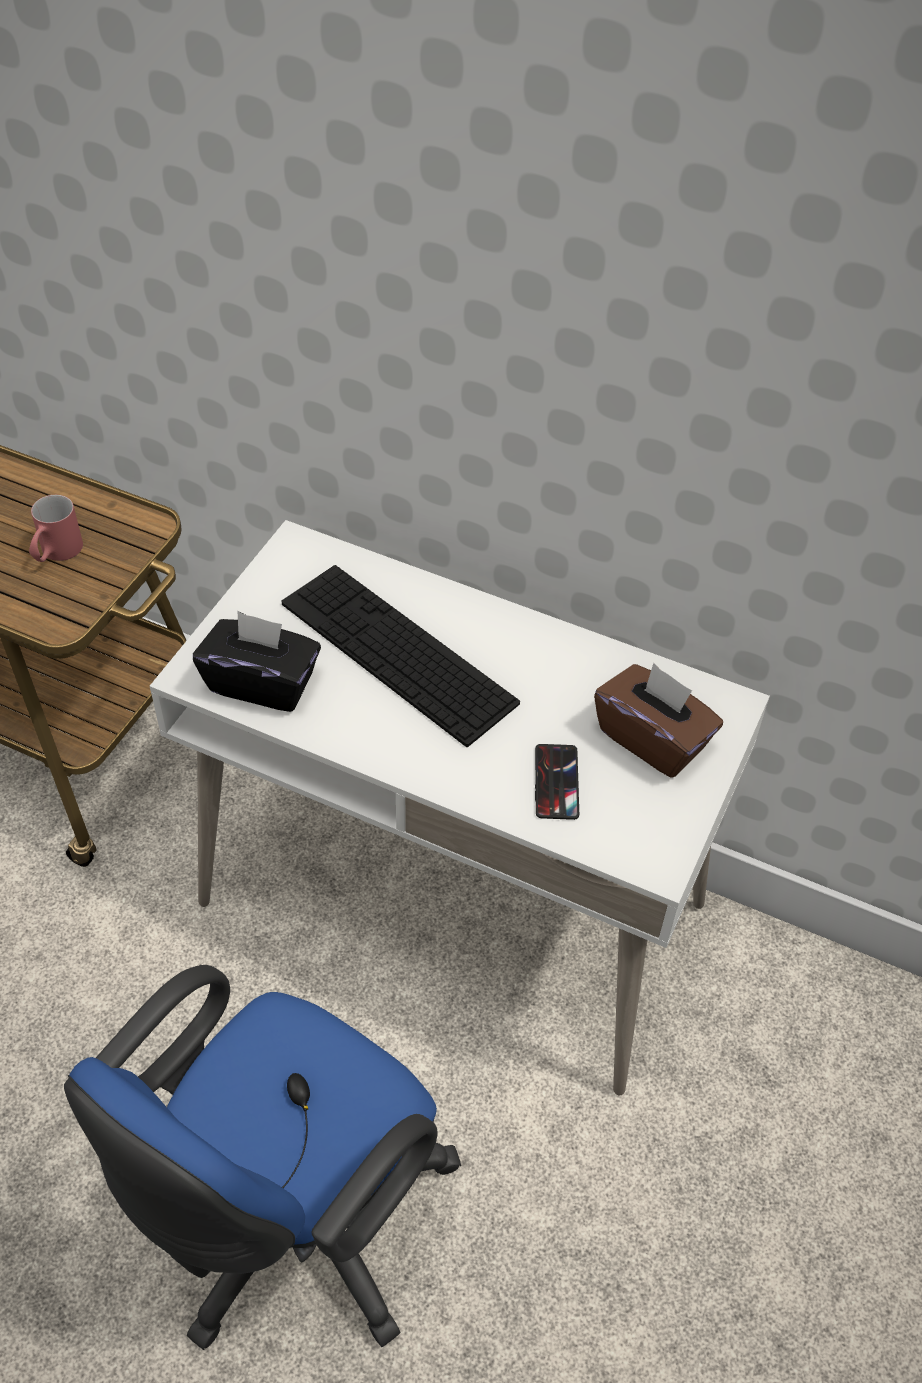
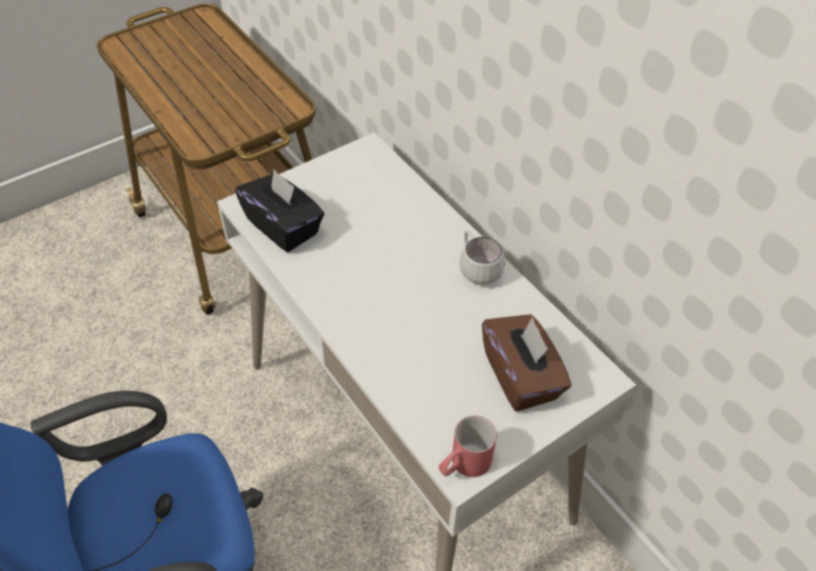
camera: 30 degrees right, 0 degrees up
red mug [29,495,83,562] -> red mug moved to [439,415,497,477]
keyboard [282,565,520,747] -> none
phone [535,744,579,820] -> none
none -> white mug [459,230,505,285]

